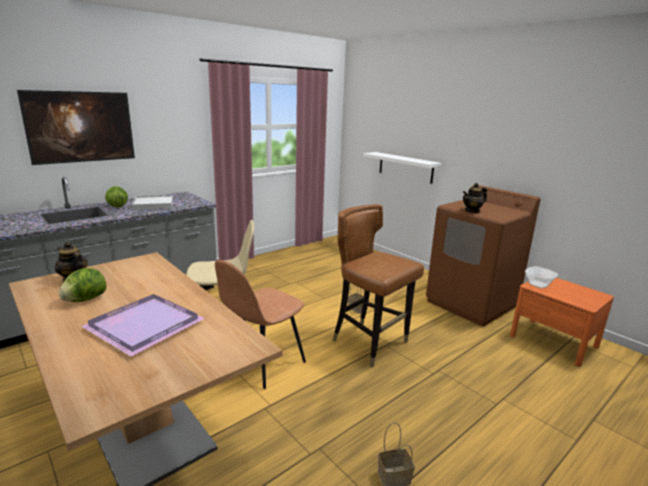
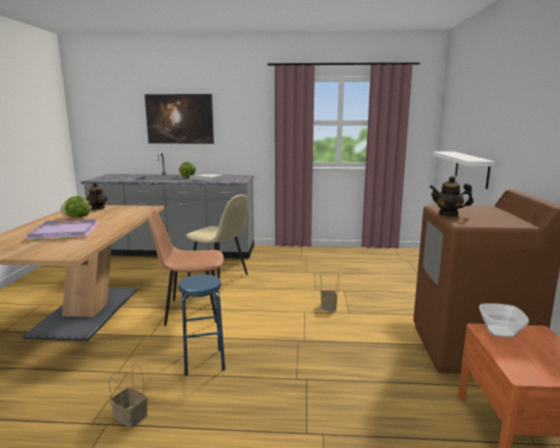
camera: 45 degrees right, 5 degrees down
brown chair [332,204,424,367] -> none
none -> blue stool [179,275,225,376]

